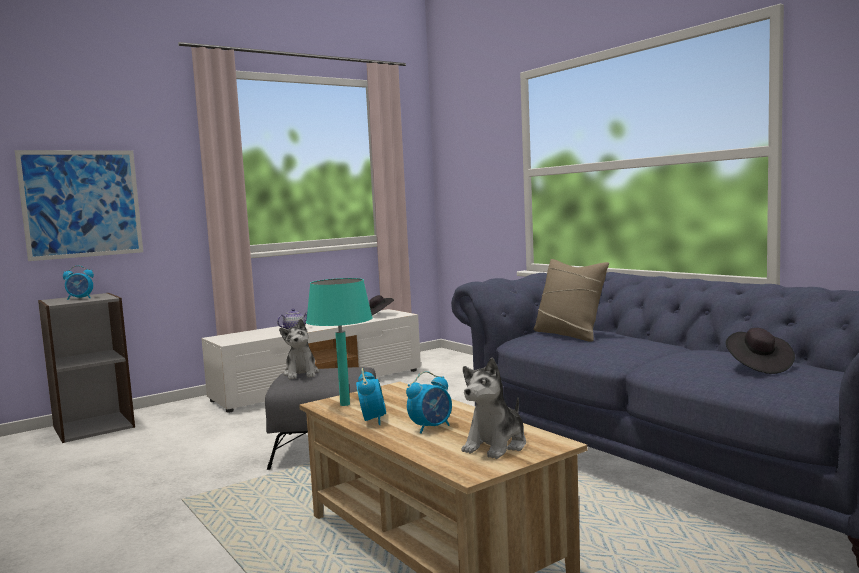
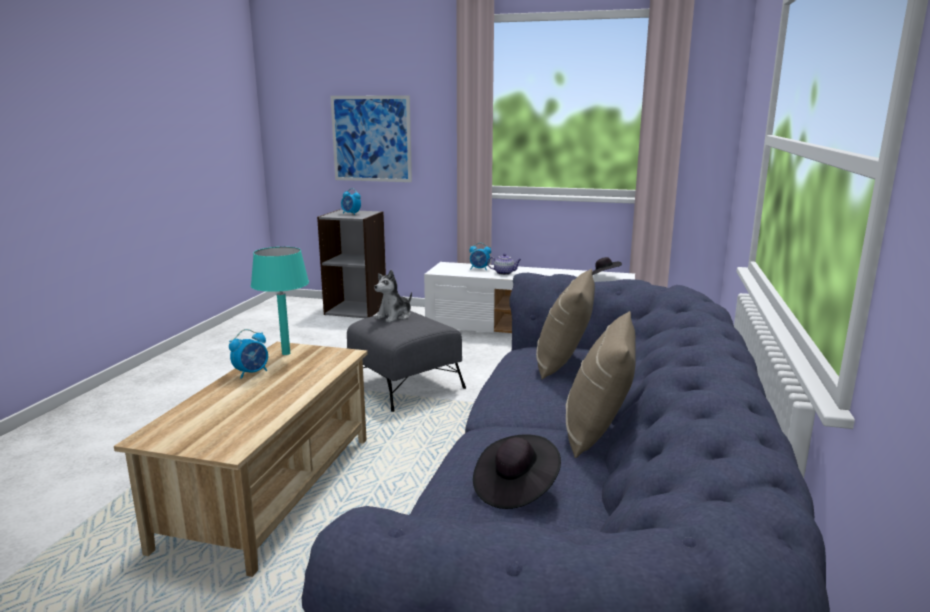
camera: 50 degrees right, 10 degrees up
alarm clock [406,371,452,434] -> alarm clock moved to [469,243,491,270]
plush toy [462,357,526,459] -> none
none -> beige pillow [566,311,636,458]

